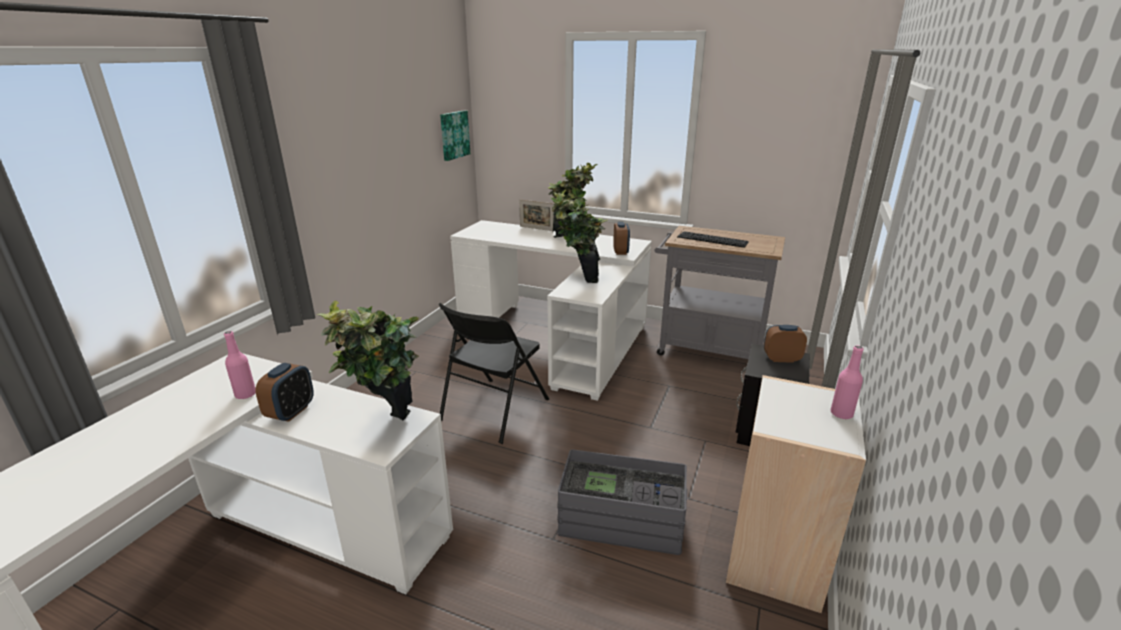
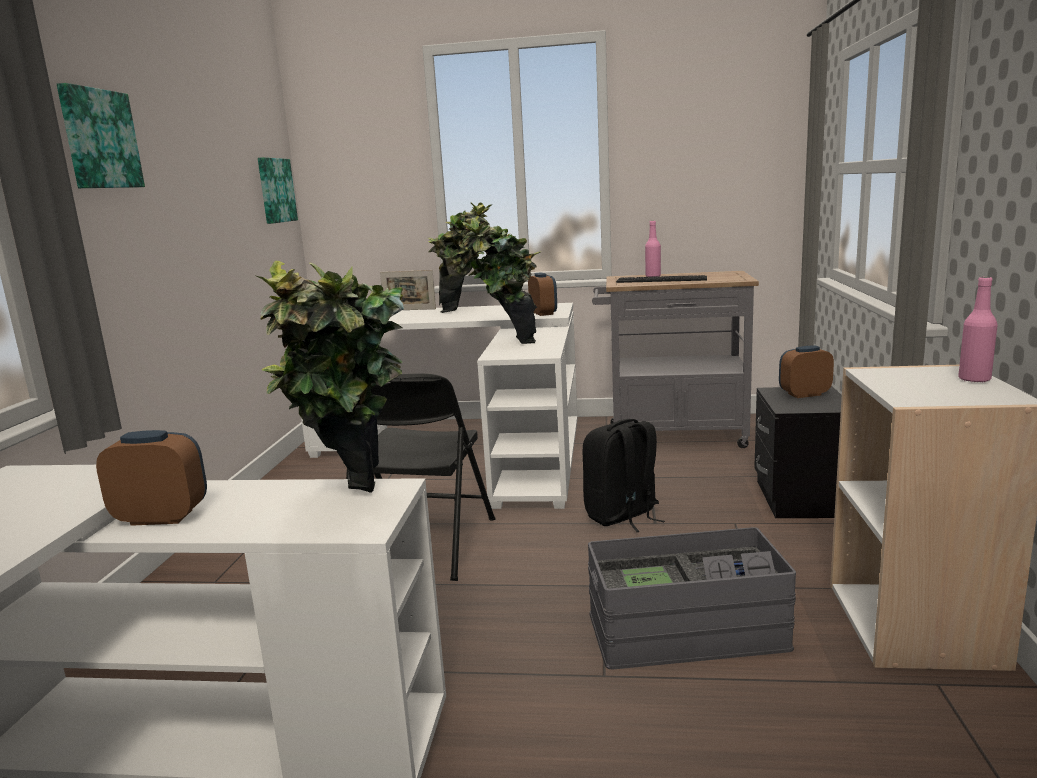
camera: 15 degrees left, 10 degrees down
pink bottle [224,331,256,399] -> pink bottle moved to [645,221,661,277]
alarm clock [255,363,314,422] -> alarm clock turned 90 degrees counterclockwise [96,430,207,526]
none -> picture [57,83,145,188]
none -> black backpack [583,419,665,532]

